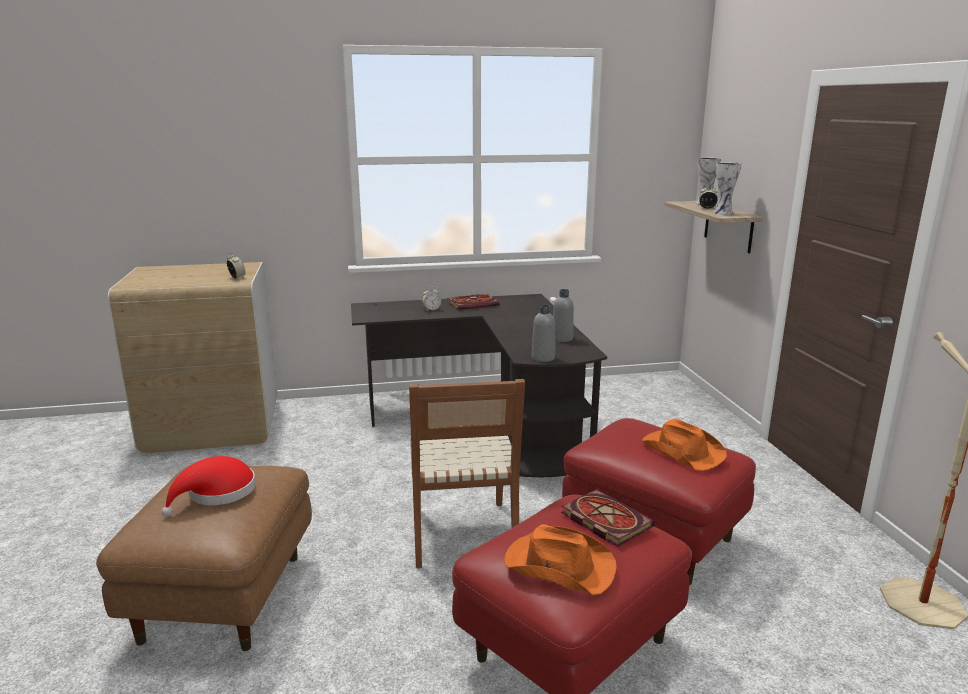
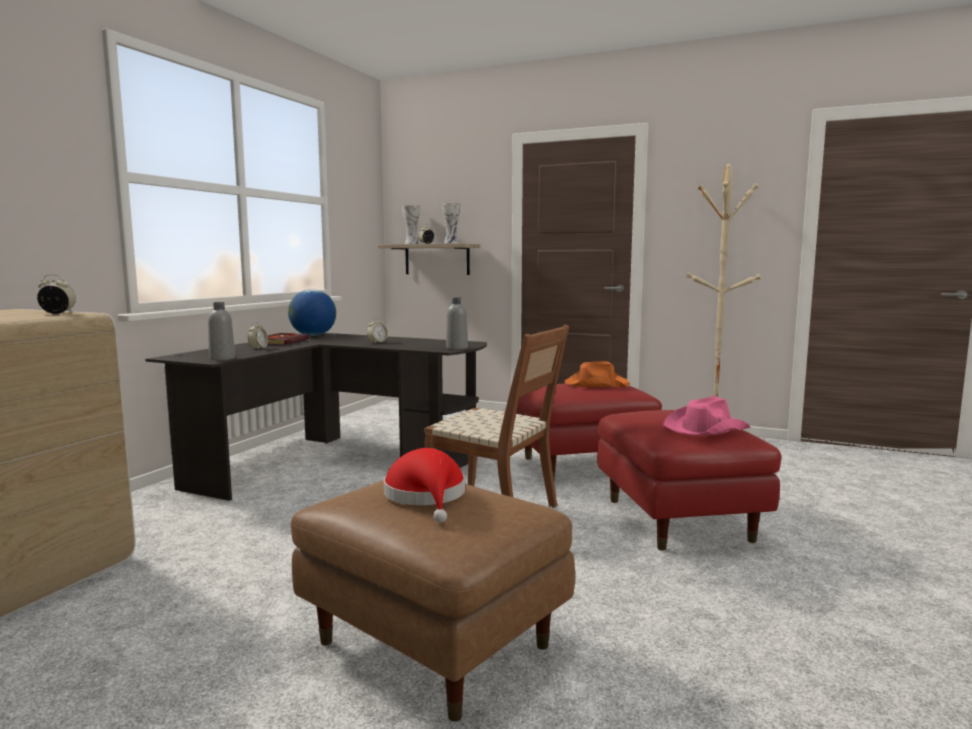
camera: 55 degrees left, 10 degrees down
orange hat [504,524,617,595] -> pink hat [663,396,751,436]
grey bottle [553,289,574,342] -> grey bottle moved to [208,302,235,360]
book [561,489,655,547] -> none
none -> globe [288,289,336,336]
none -> alarm clock [367,317,388,343]

